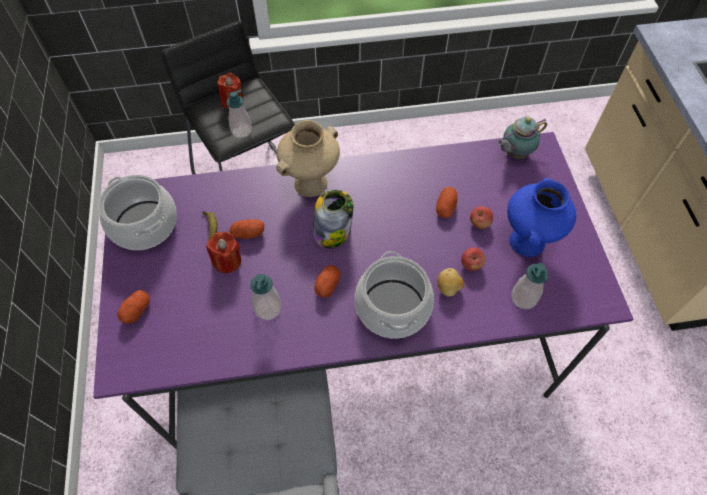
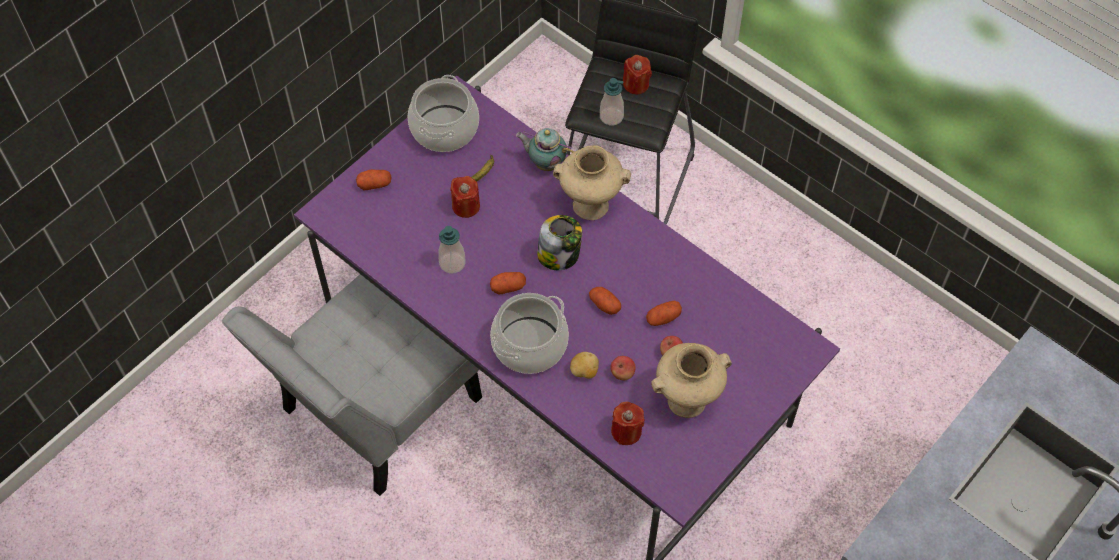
camera: 50 degrees right, 0 degrees up
potato [229,219,264,239] -> potato moved to [589,287,621,315]
teapot [497,117,547,159] -> teapot moved to [516,128,574,171]
blue vase [507,178,576,257] -> beige vase [651,343,732,418]
soap dispenser [511,263,548,309] -> red candle [611,402,645,445]

